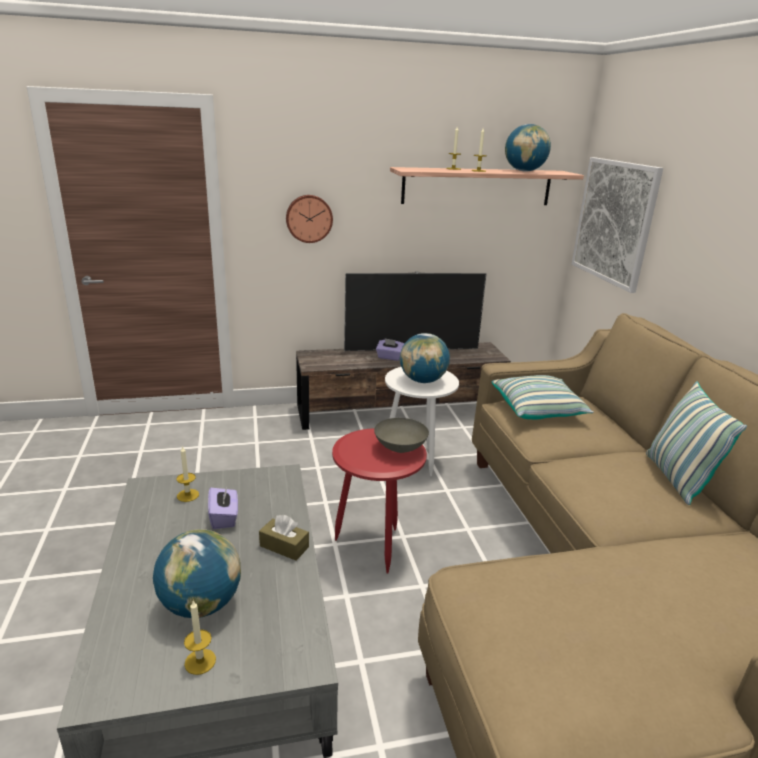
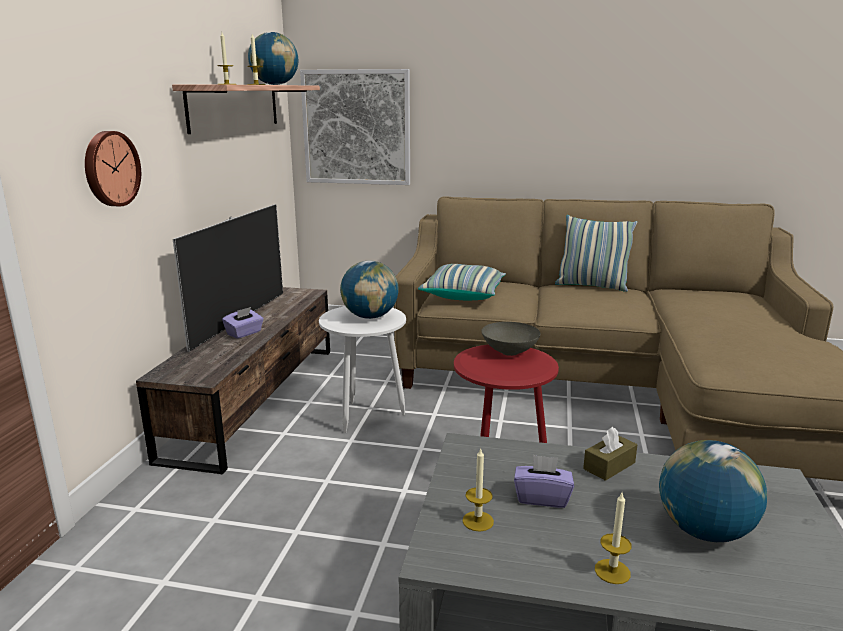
camera: 65 degrees left, 5 degrees down
candle [184,601,216,675] -> candle moved to [595,491,632,584]

